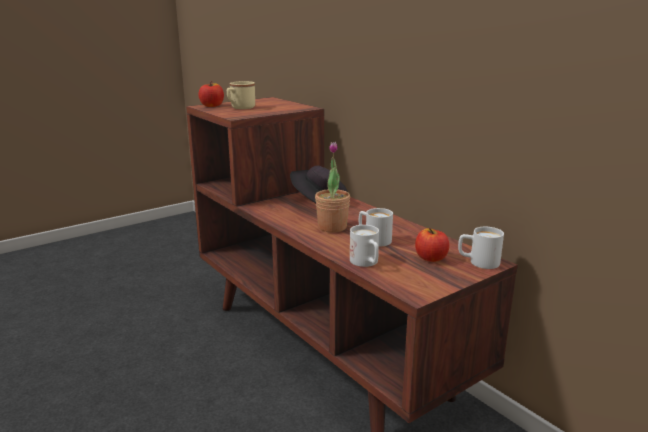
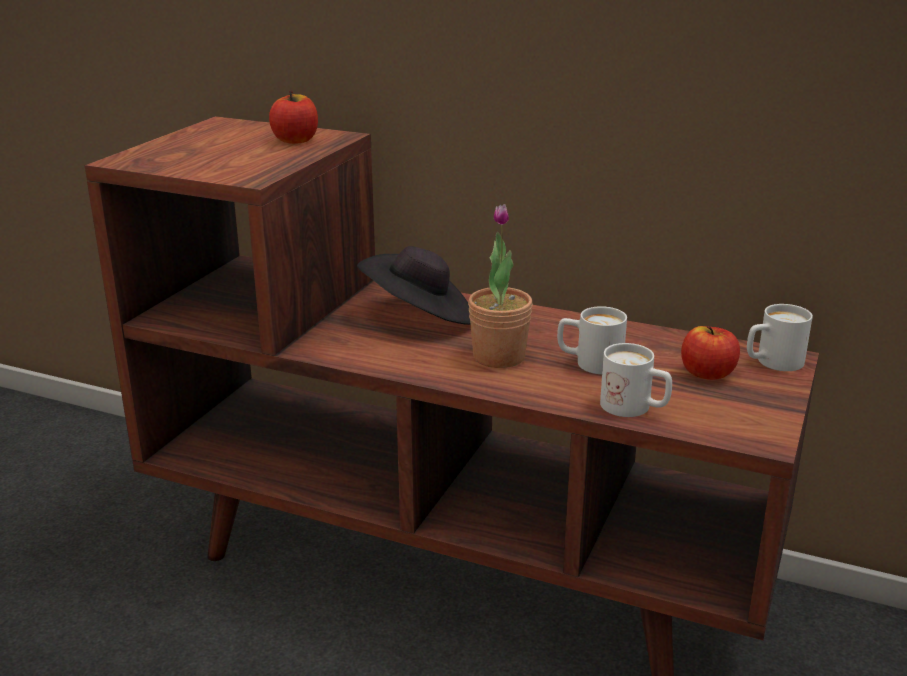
camera: 30 degrees left, 5 degrees up
apple [198,81,224,107] -> apple moved to [269,91,318,144]
beige mug [227,81,255,109] -> none

